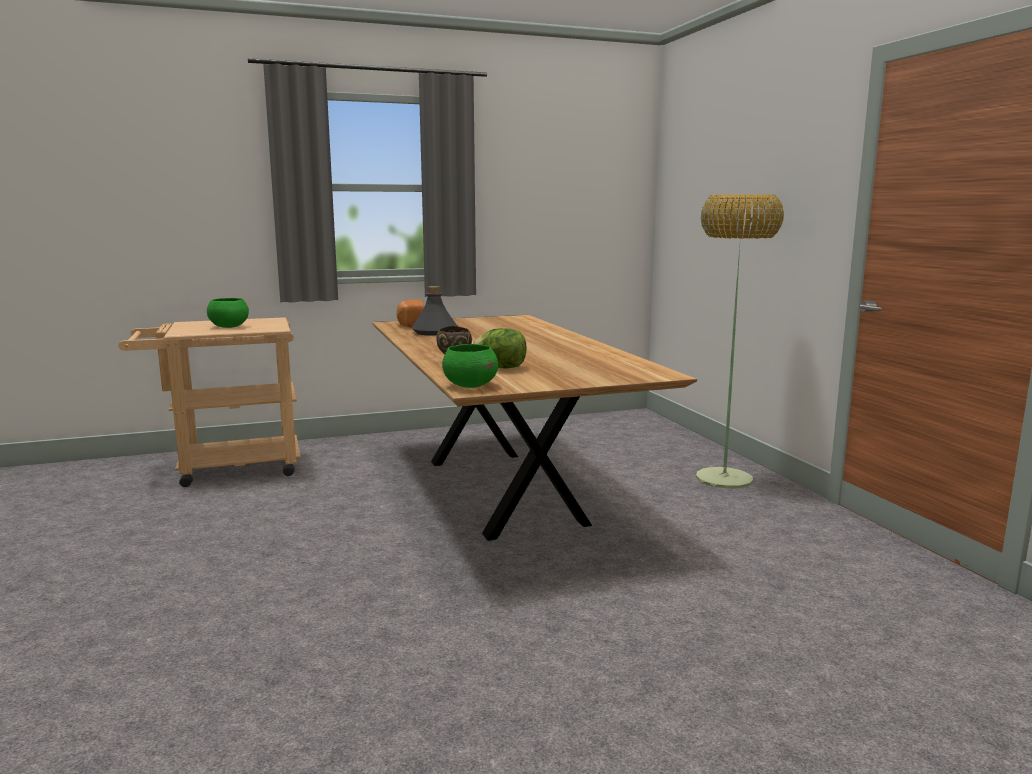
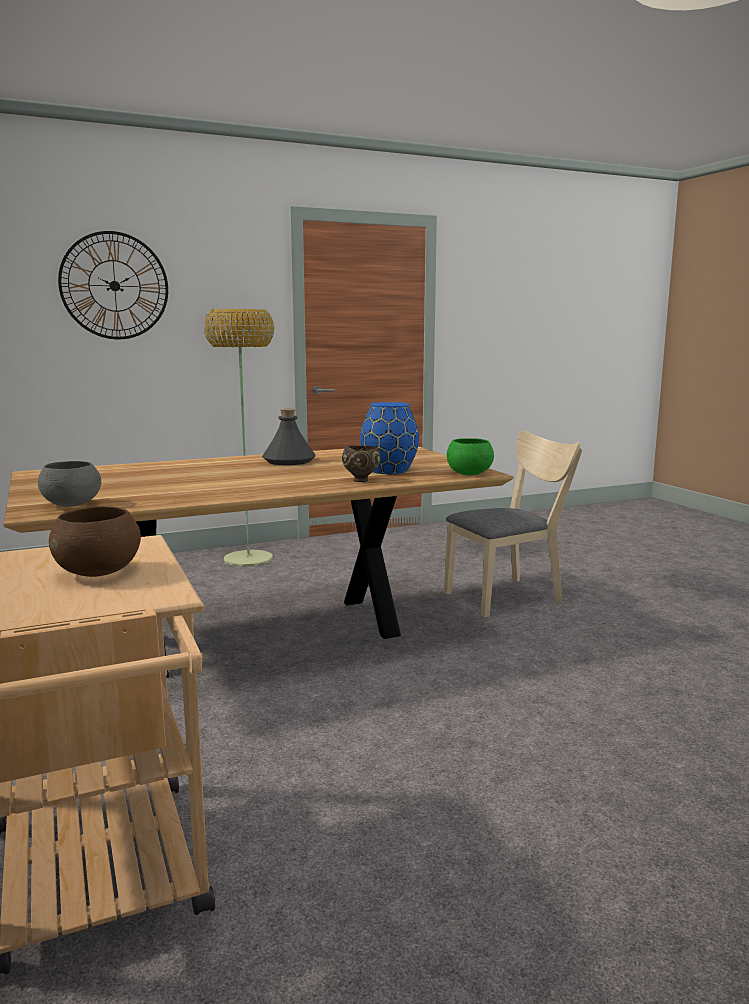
camera: 95 degrees left, 0 degrees up
green bowl [207,298,249,328] -> brown bowl [49,506,141,577]
bread [397,300,424,328] -> grey bowl [38,461,101,507]
grey bottle [412,286,458,336] -> grey bottle moved to [262,409,316,465]
lettuce [473,328,527,368] -> blue vase [360,402,419,474]
none -> wall clock [58,231,168,340]
none -> beige chair [444,431,582,617]

